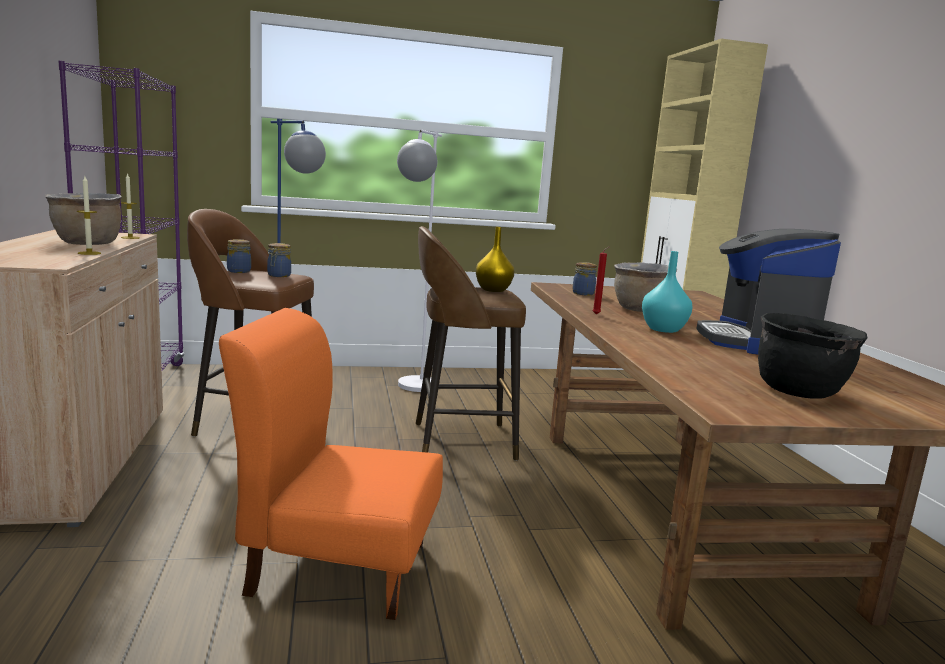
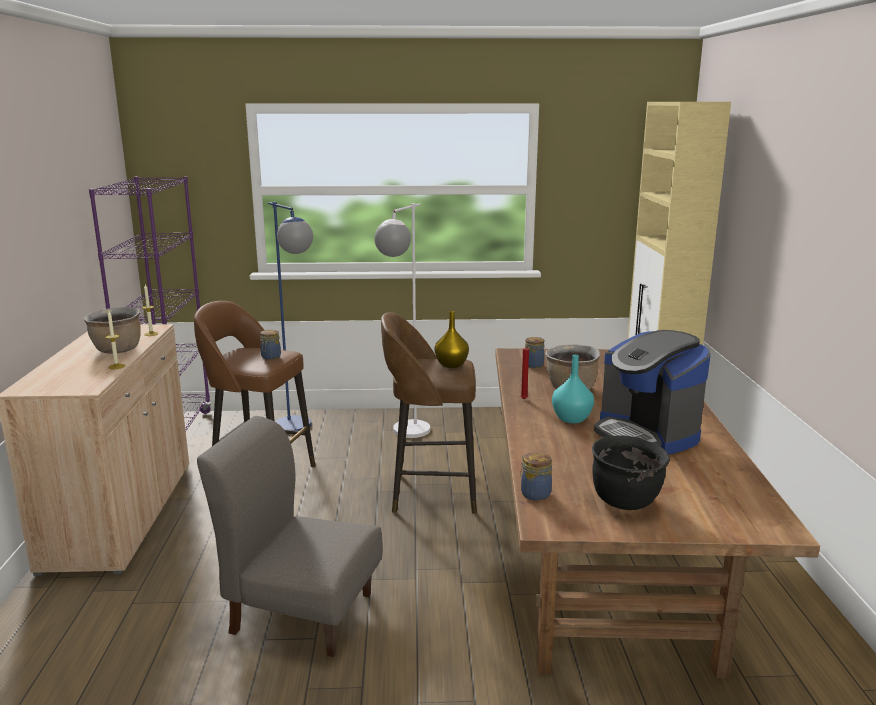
camera: 10 degrees right, 5 degrees up
orange chair [219,308,443,620] -> grey chair [197,416,383,657]
jar [227,239,251,273] -> jar moved to [520,452,552,501]
coffee machine [696,229,841,354] -> coffee machine turned 45 degrees counterclockwise [594,330,711,455]

